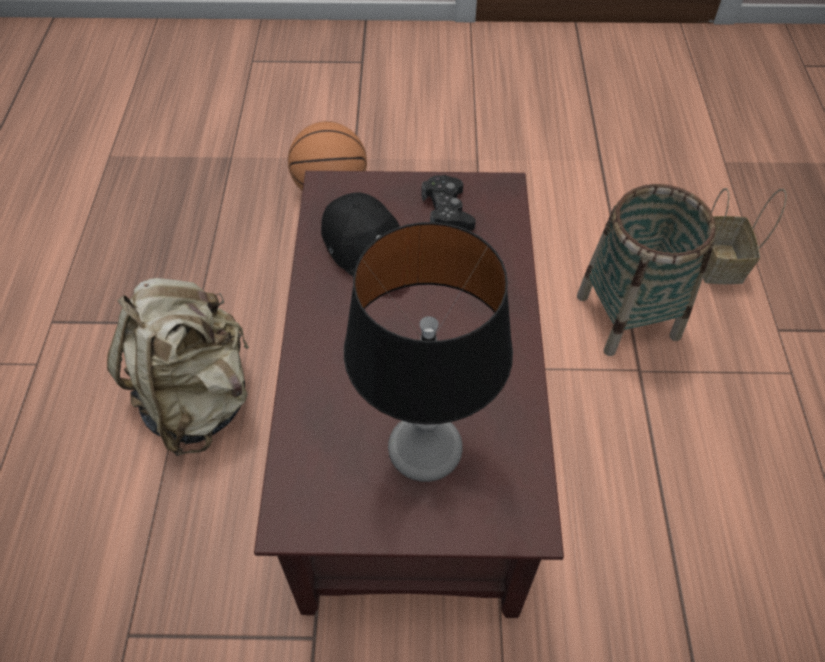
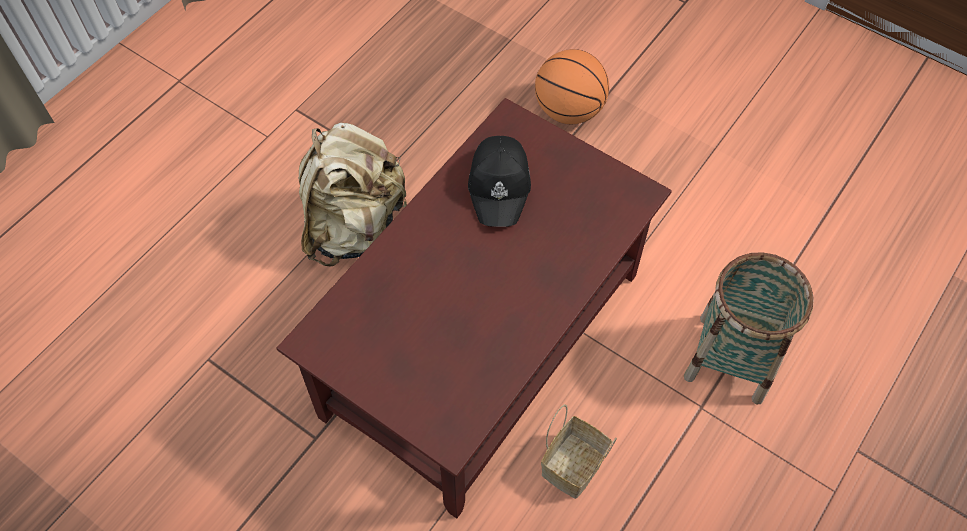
camera: 35 degrees right, 5 degrees up
table lamp [344,222,513,482] -> none
black game controller [421,175,476,231] -> none
basket [703,188,787,284] -> basket moved to [541,404,617,499]

